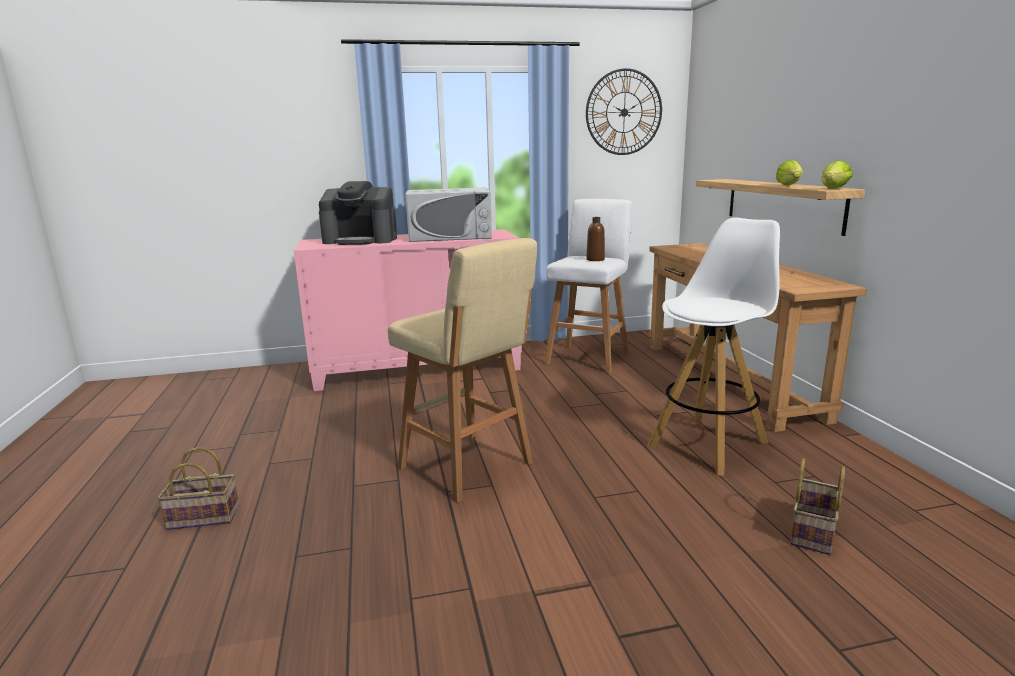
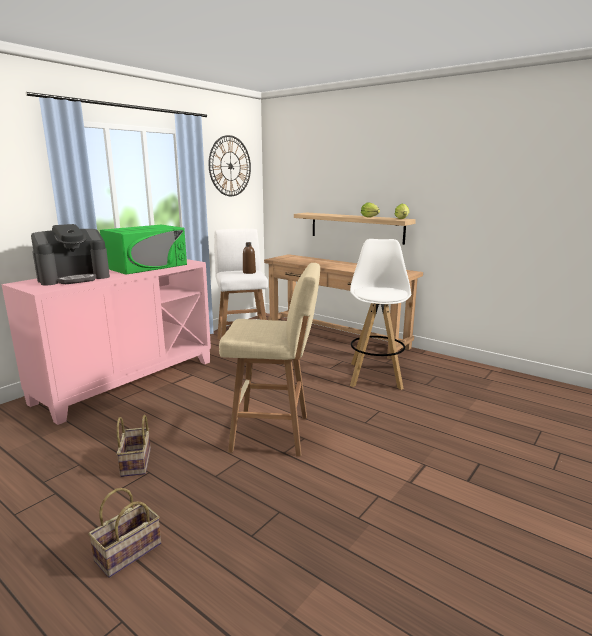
camera: 40 degrees left, 0 degrees up
white microwave [405,187,492,242] -> green microwave [100,225,187,275]
basket [790,458,845,555] -> basket moved to [116,415,151,477]

